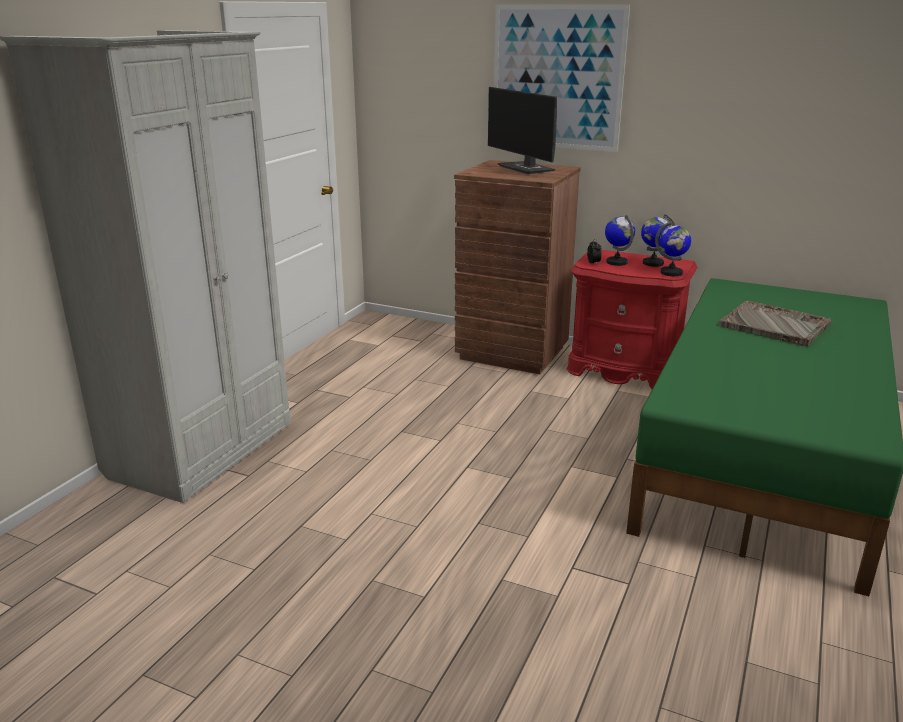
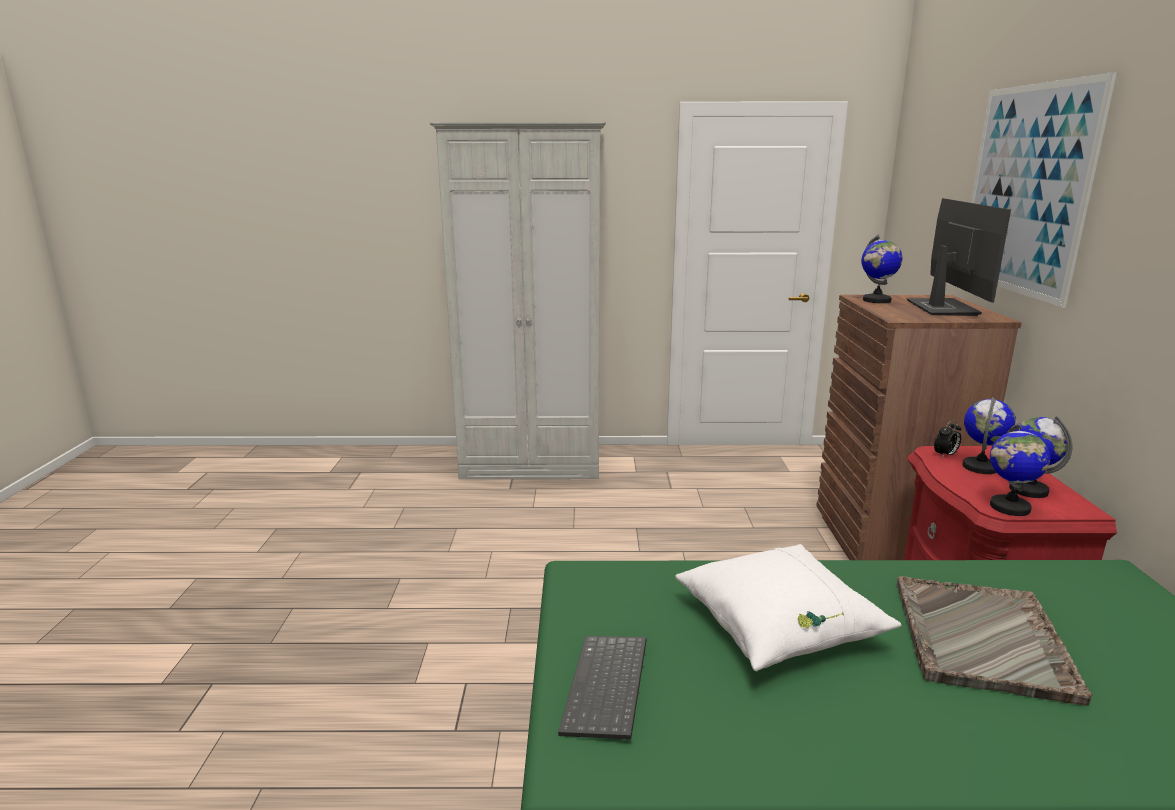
camera: 65 degrees right, 5 degrees down
monitor [488,87,557,174] -> monitor turned 150 degrees clockwise [907,198,1011,316]
none -> keyboard [558,636,647,739]
none -> white pillow [675,544,901,671]
none -> globe [861,234,902,303]

